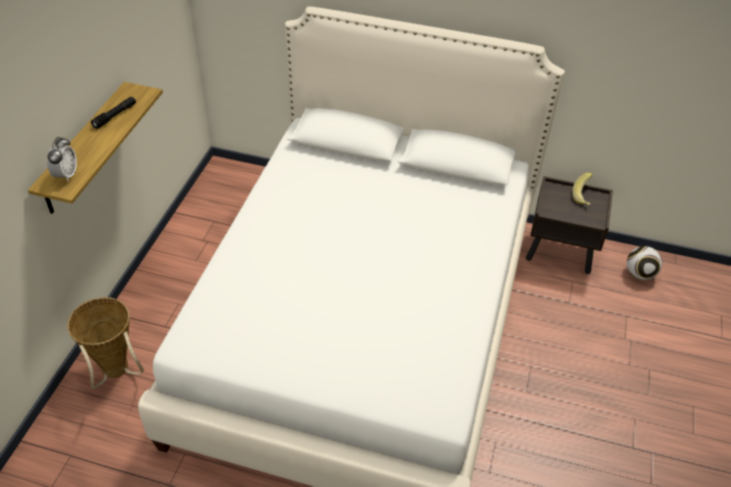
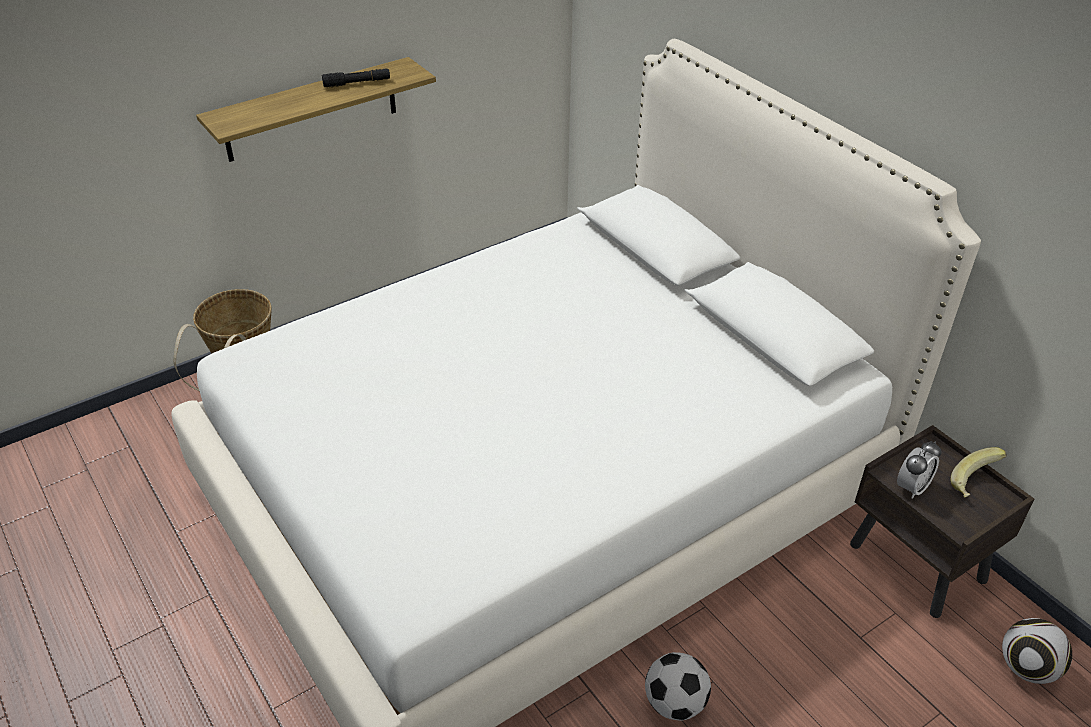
camera: 40 degrees right, 5 degrees down
alarm clock [47,137,77,182] -> alarm clock moved to [897,441,942,499]
none -> football [645,652,711,721]

